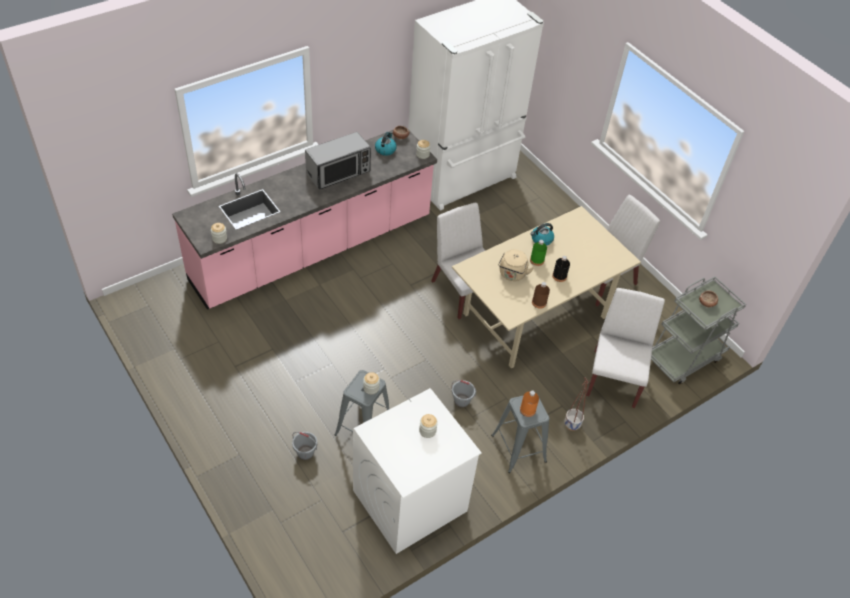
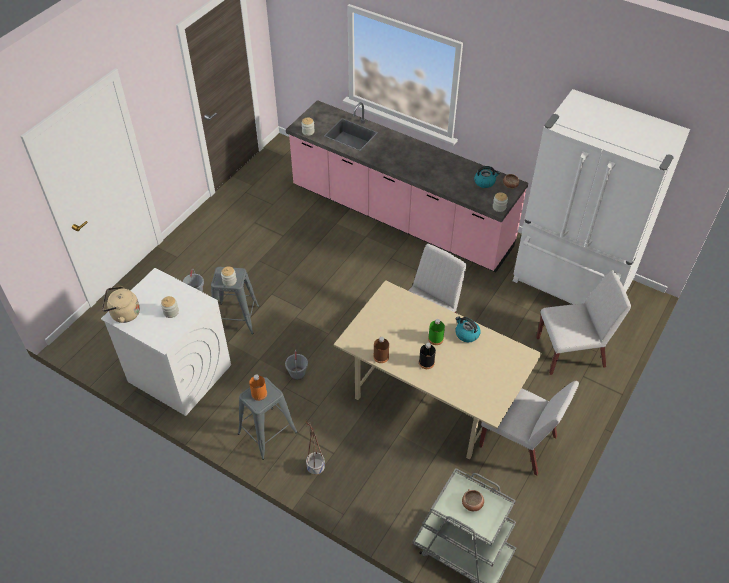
camera: 70 degrees right, 0 degrees up
microwave [305,132,371,190] -> none
beige kettle [498,249,534,281] -> beige kettle moved to [102,286,140,323]
white chair [586,288,665,408] -> white chair moved to [536,270,631,375]

